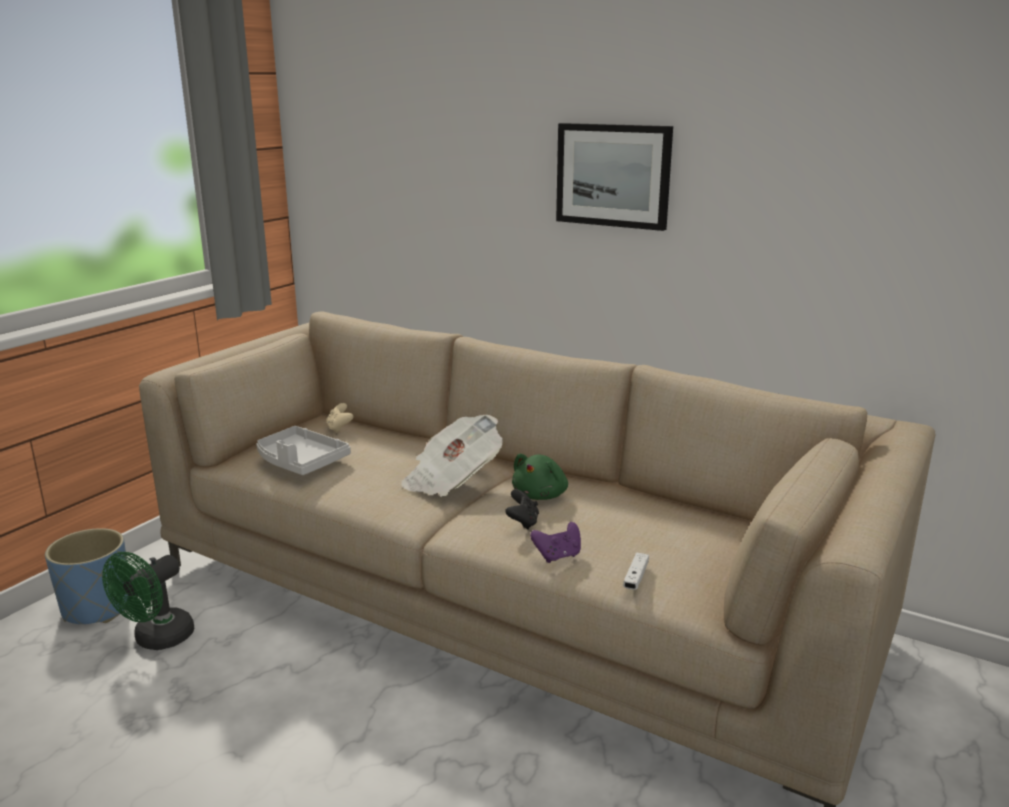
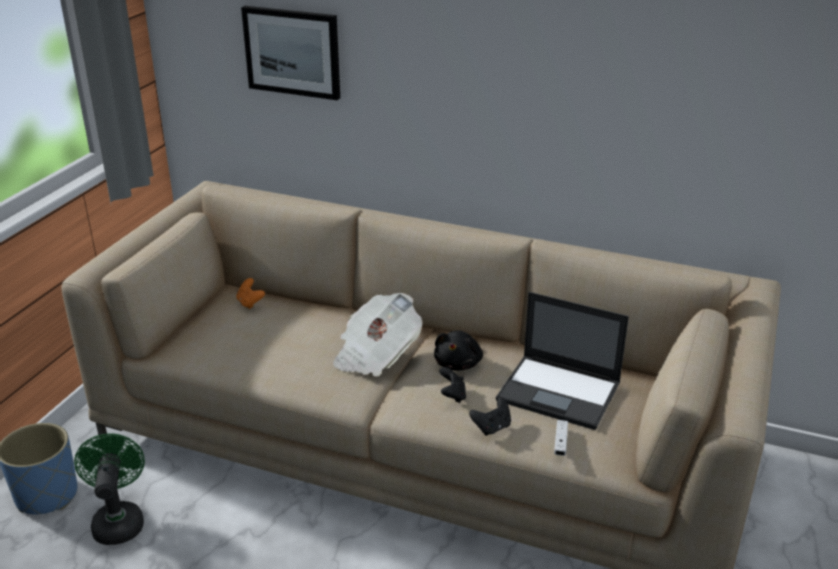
camera: 10 degrees left, 10 degrees up
green fan [102,552,194,650] -> green fan turned 150 degrees clockwise [74,433,145,545]
grey tray [256,426,351,475] -> none
beige game controller [326,403,353,433] -> orange game controller [236,278,265,309]
green plush toy [512,454,568,500] -> black plush toy [434,330,483,371]
purple game controller [530,522,581,563] -> black game controller [469,398,511,436]
picture [556,123,673,231] -> picture moved to [241,6,340,100]
none -> laptop [496,292,629,430]

